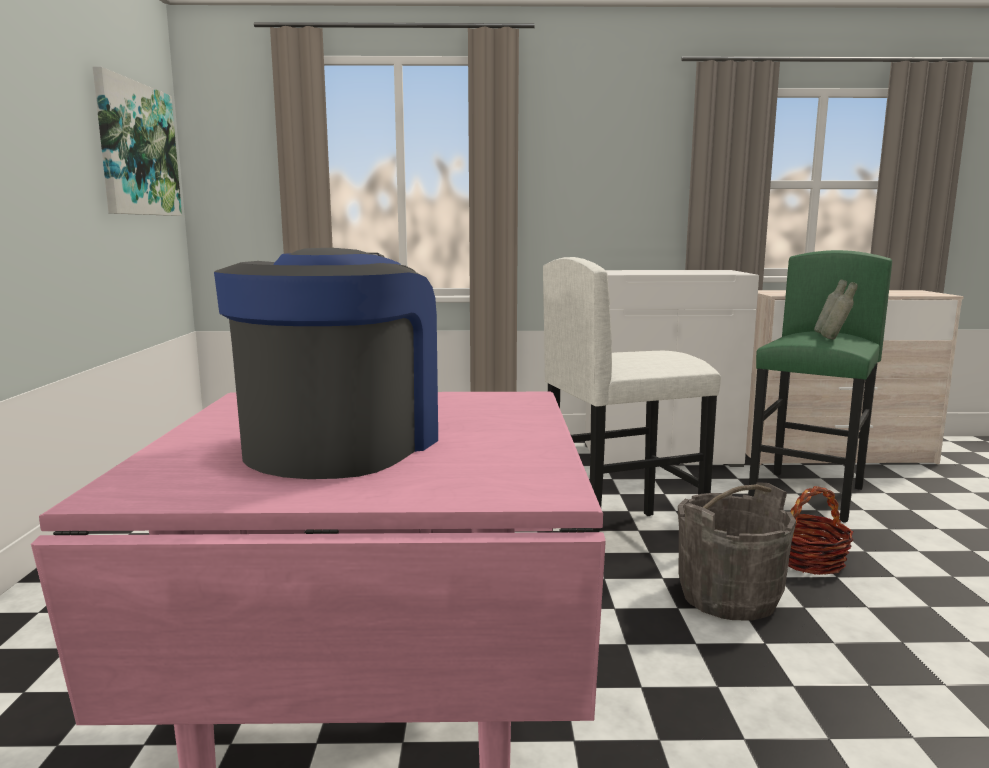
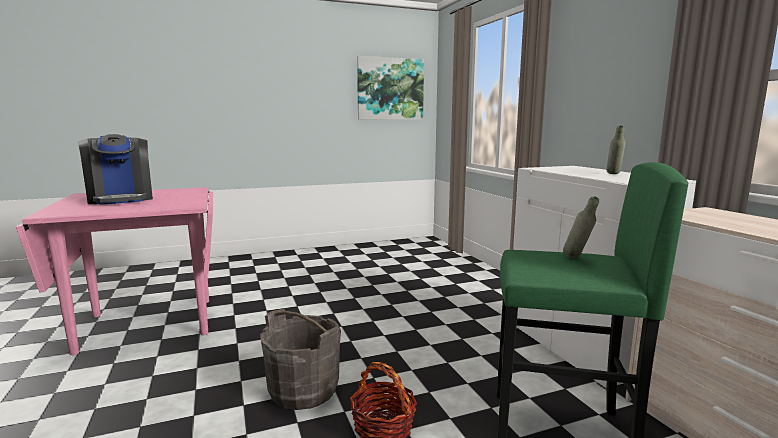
camera: 70 degrees right, 0 degrees up
coffee machine [214,248,438,479] -> coffee machine turned 60 degrees clockwise [78,134,153,205]
white stool [543,257,721,532] -> none
grey bottle [821,282,858,340] -> grey bottle moved to [607,126,625,174]

